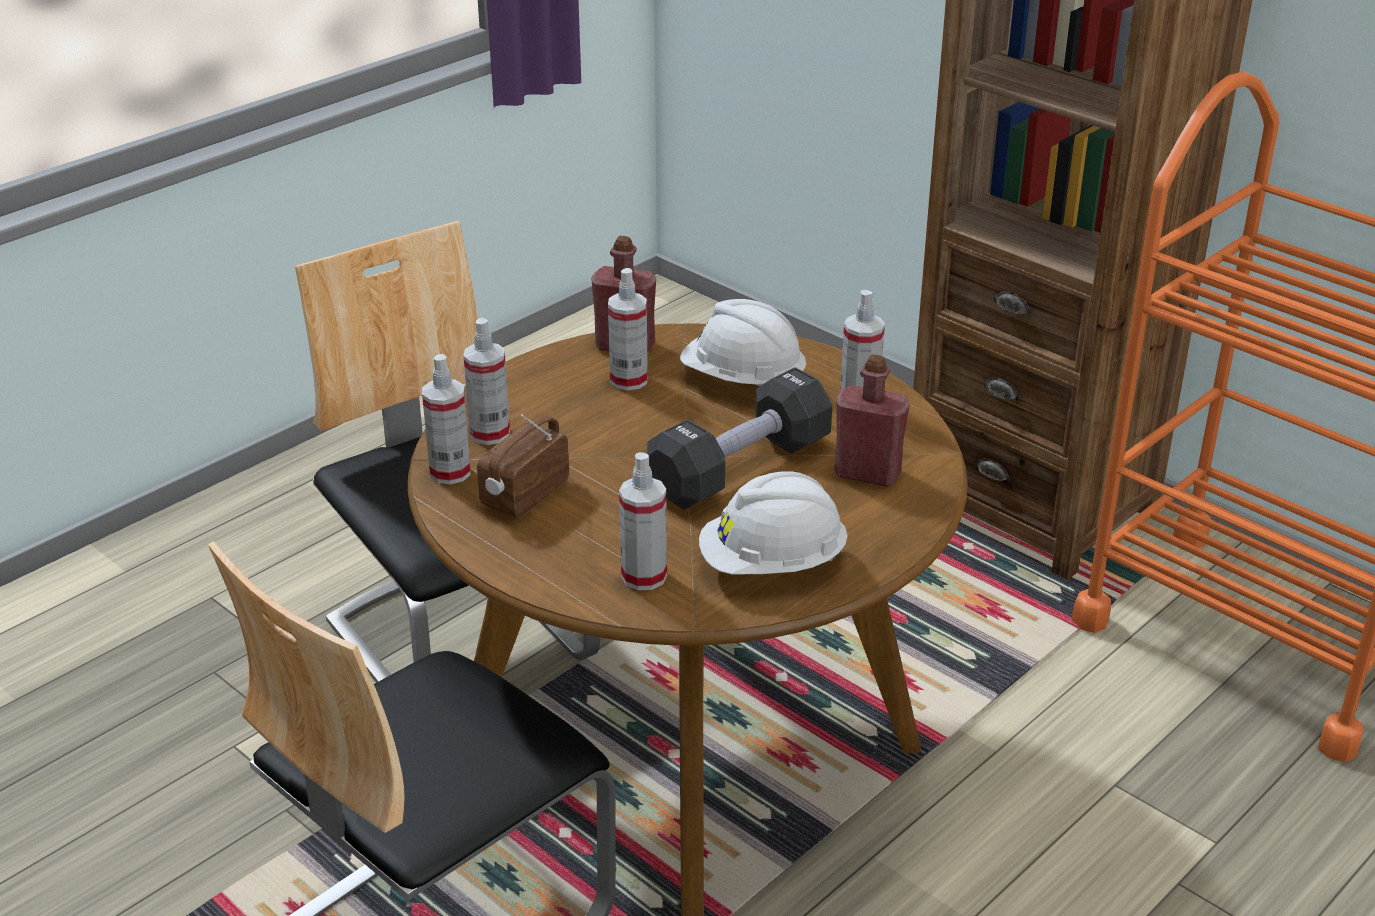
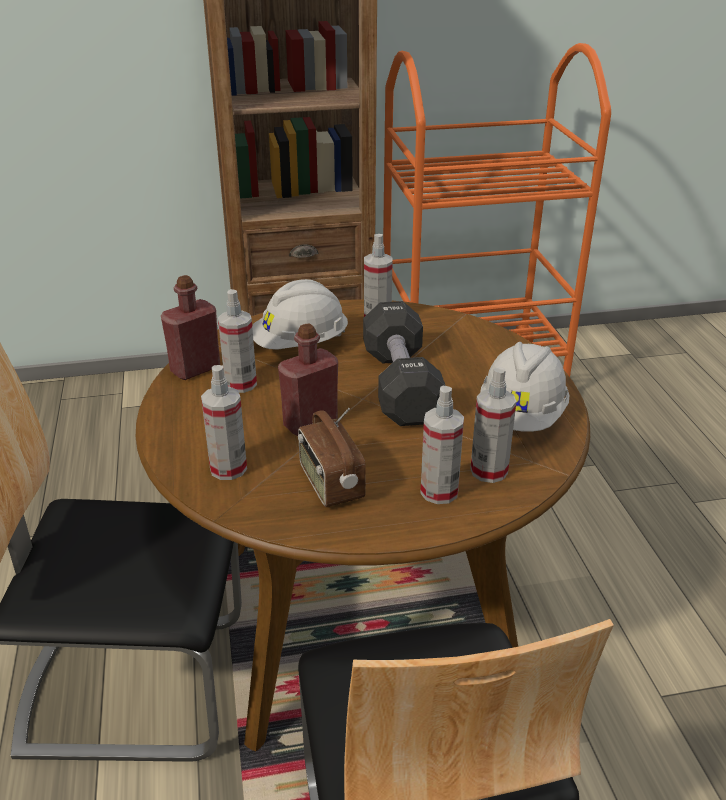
camera: 55 degrees left, 0 degrees up
spray bottle [422,354,471,485] -> spray bottle moved to [420,386,464,504]
red bottle [835,354,910,487] -> red bottle moved to [278,324,338,436]

